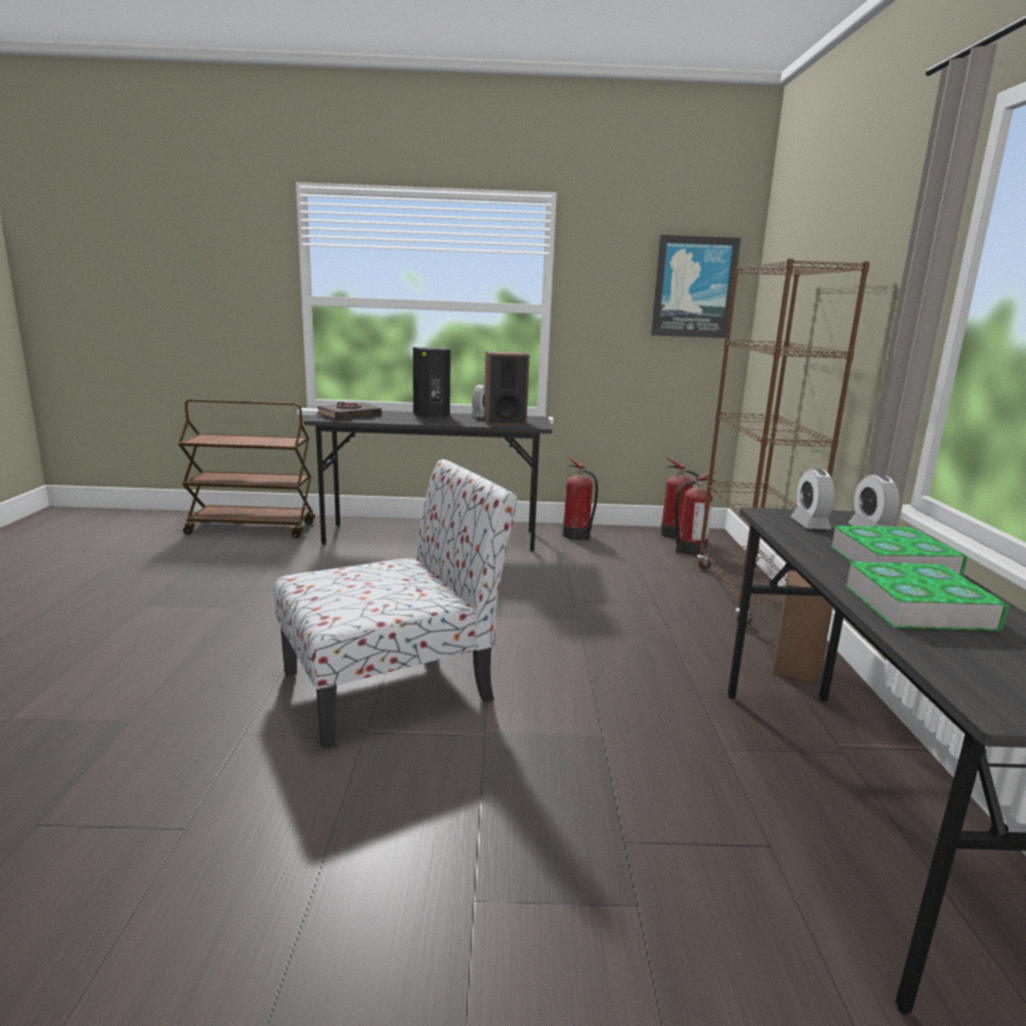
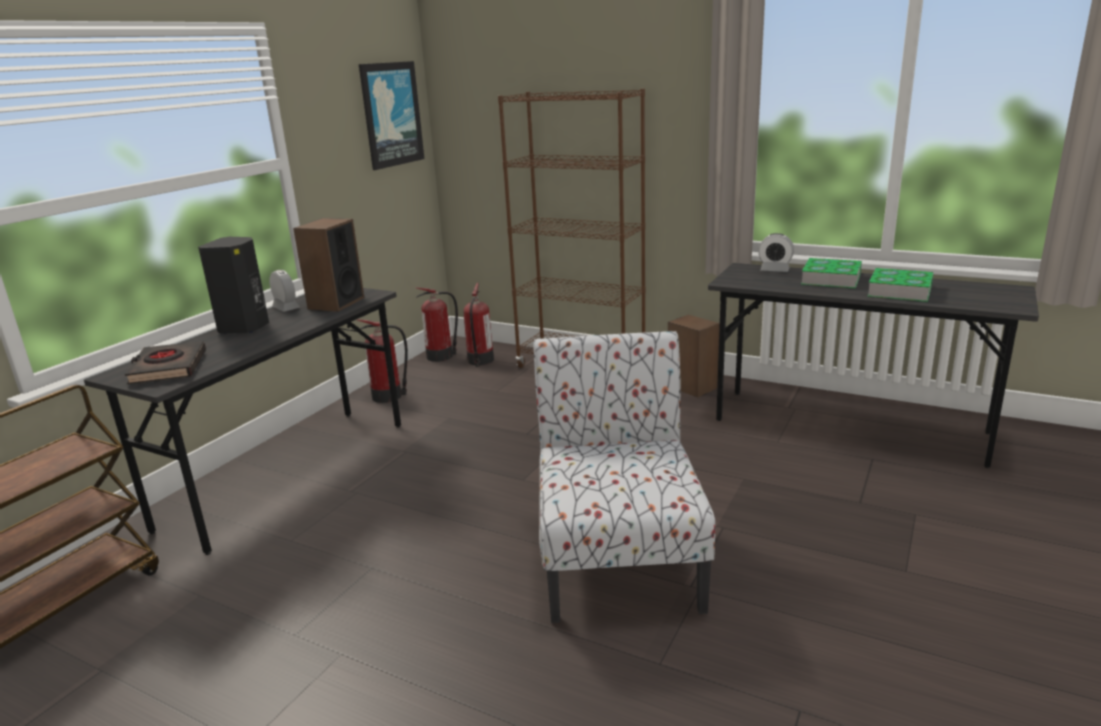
camera: 60 degrees left, 5 degrees up
alarm clock [790,469,834,529] -> none

